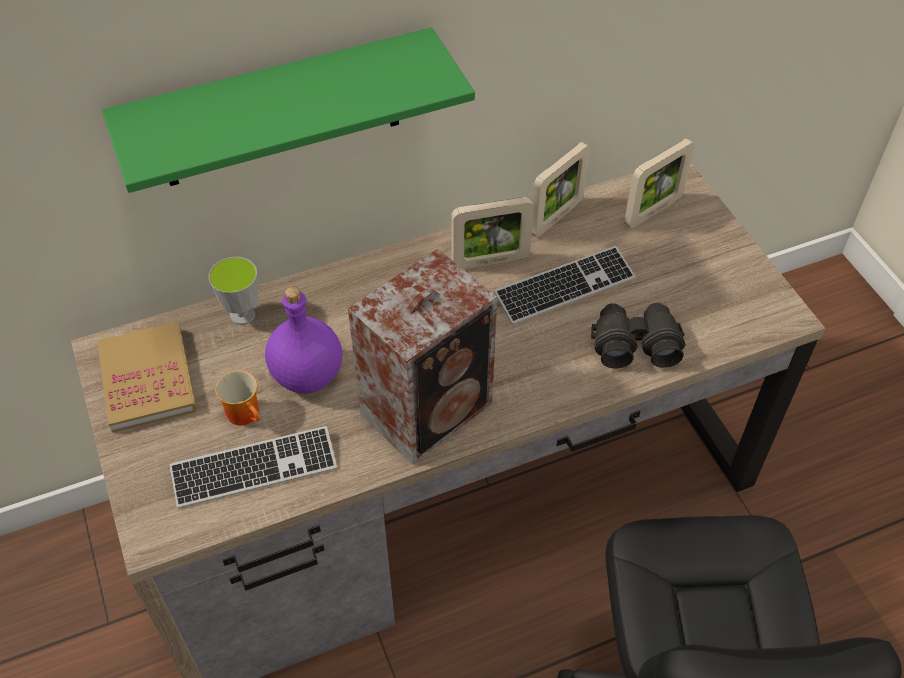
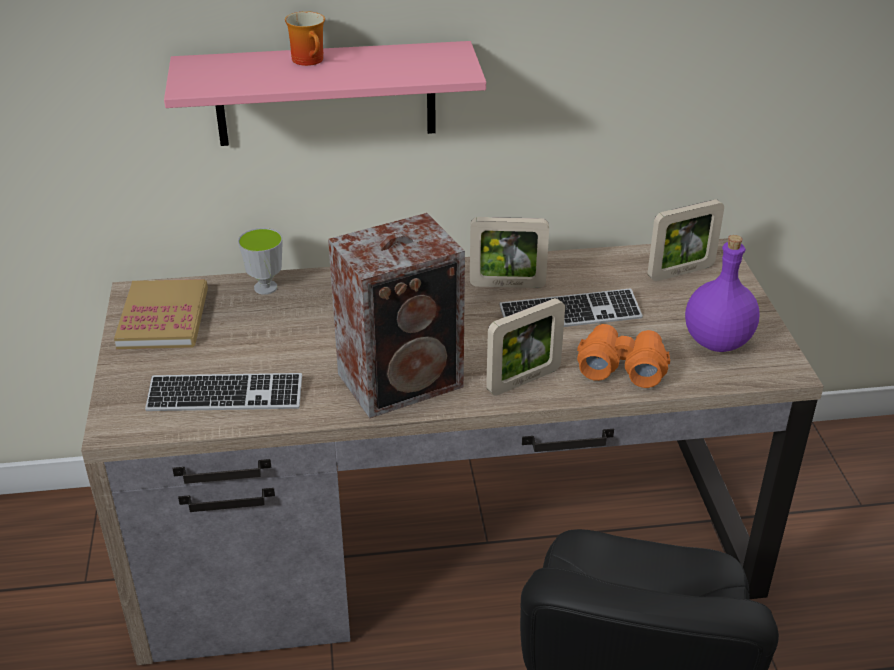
camera: 15 degrees right, 15 degrees down
green shelf [102,27,475,193] -> pink shelf [164,41,486,146]
mug [215,370,260,425] -> mug moved to [285,11,325,66]
purple bottle [265,286,343,394] -> purple bottle moved to [685,235,760,352]
picture frame [532,142,590,237] -> picture frame moved to [486,298,565,396]
black binoculars [591,303,686,368] -> orange binoculars [577,324,670,388]

